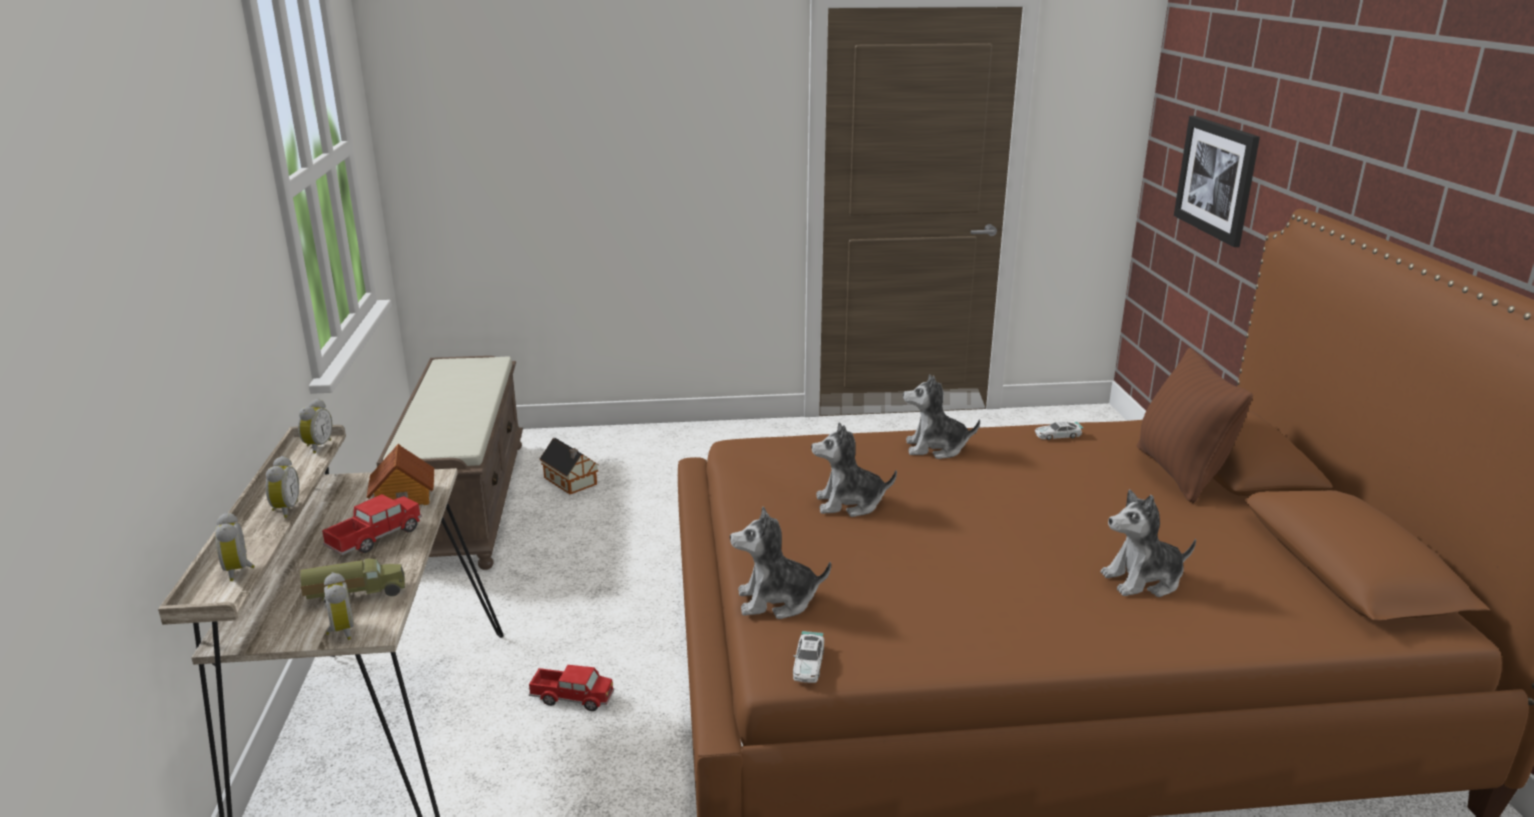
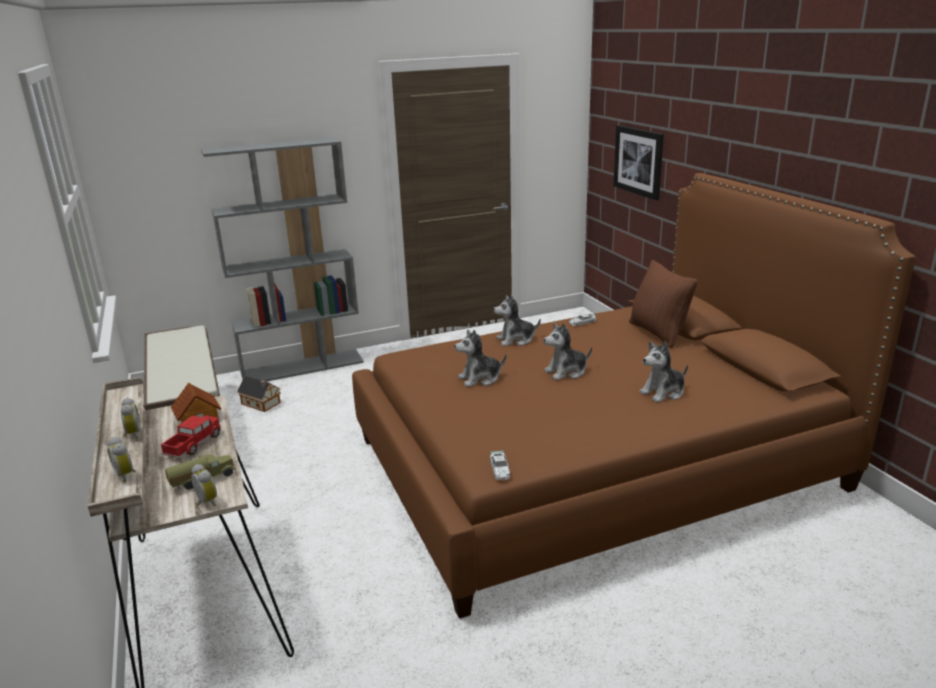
camera: 15 degrees left, 0 degrees up
alarm clock [298,398,333,453] -> none
toy truck [529,665,614,711] -> none
plush toy [730,507,831,619] -> plush toy moved to [544,323,592,380]
none -> grey bookcase [201,137,364,382]

